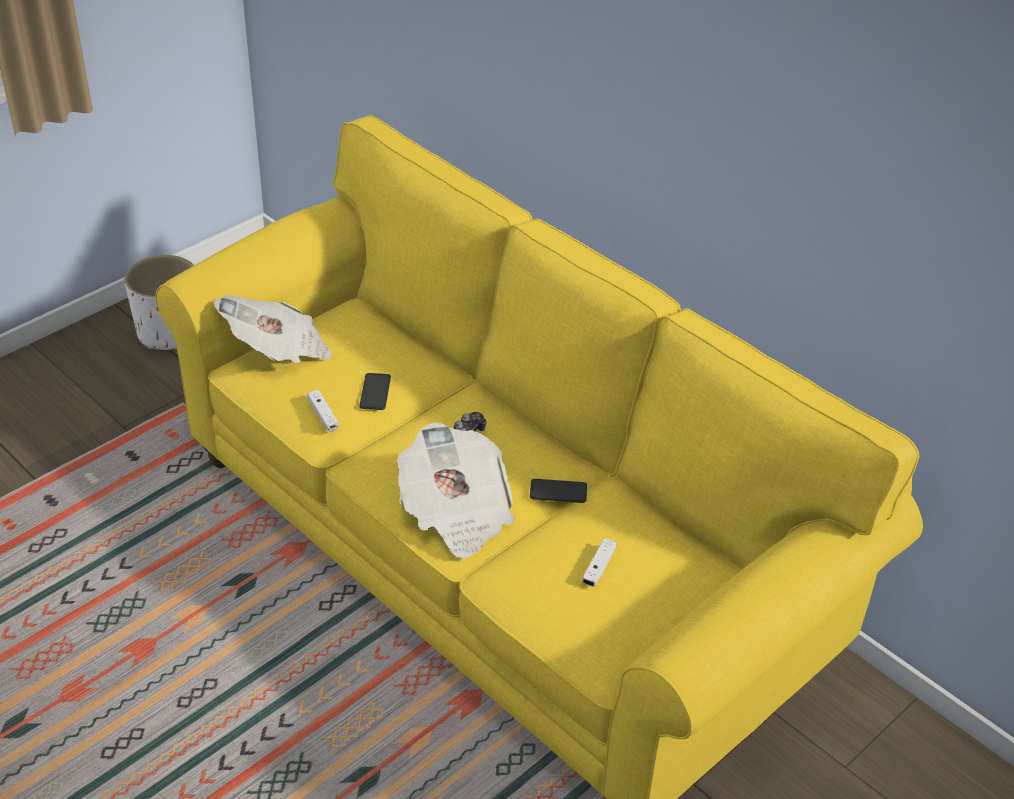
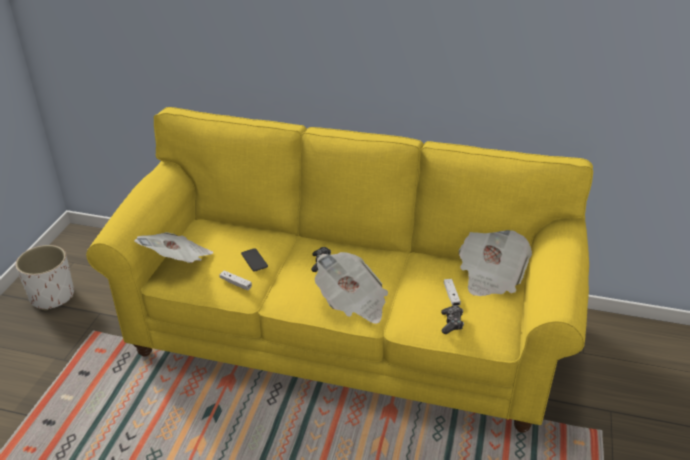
camera: 30 degrees left, 5 degrees down
phone [530,479,587,503] -> none
none -> game controller [441,305,464,334]
none -> newspaper [458,230,532,296]

